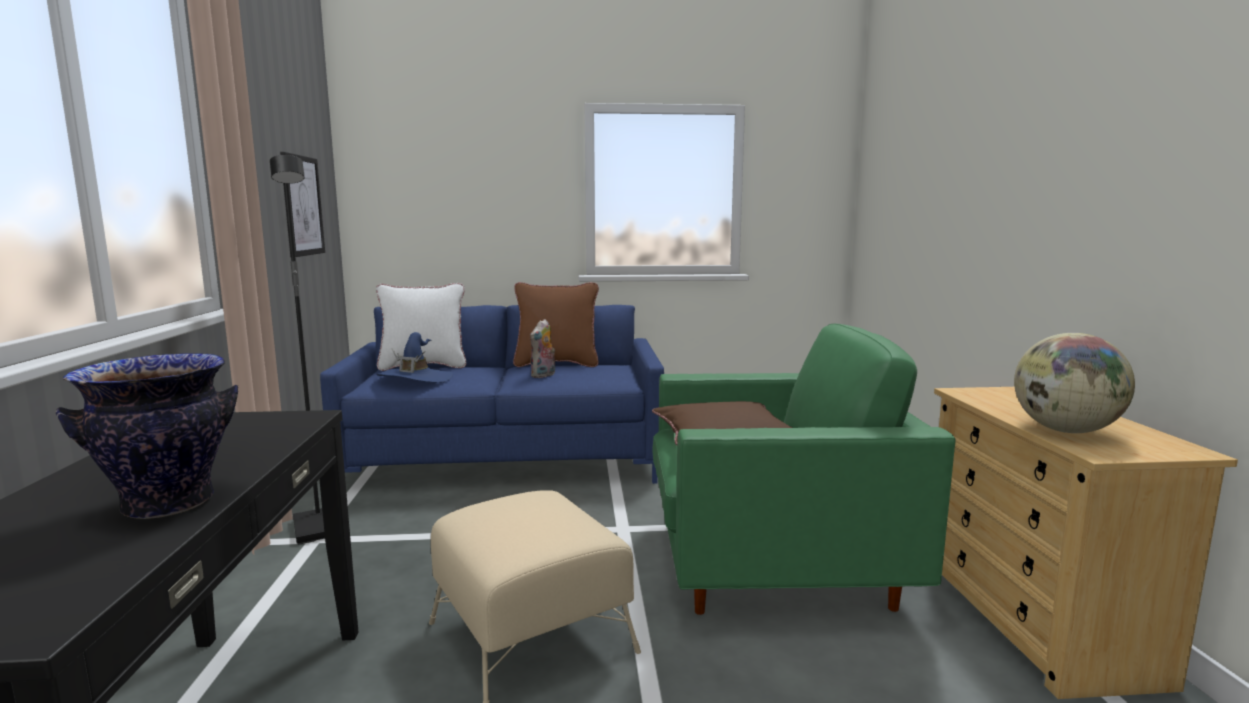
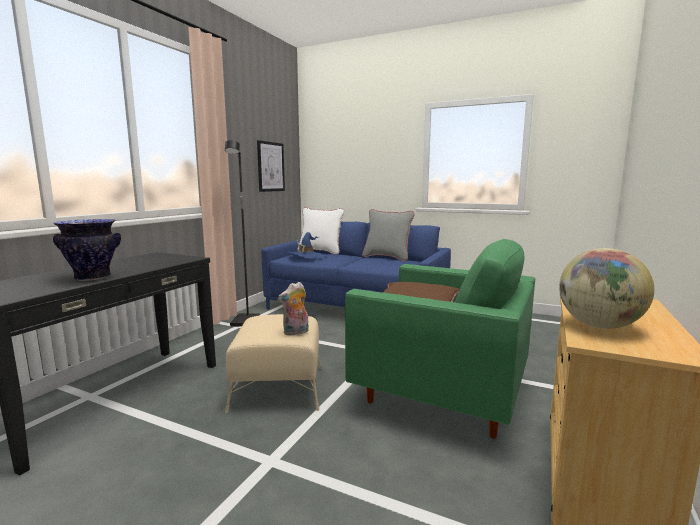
camera: 30 degrees right, 0 degrees up
brown pillow [513,282,599,367] -> grey pillow [362,209,415,261]
plush toy [530,319,555,378] -> plush toy moved to [278,282,309,336]

